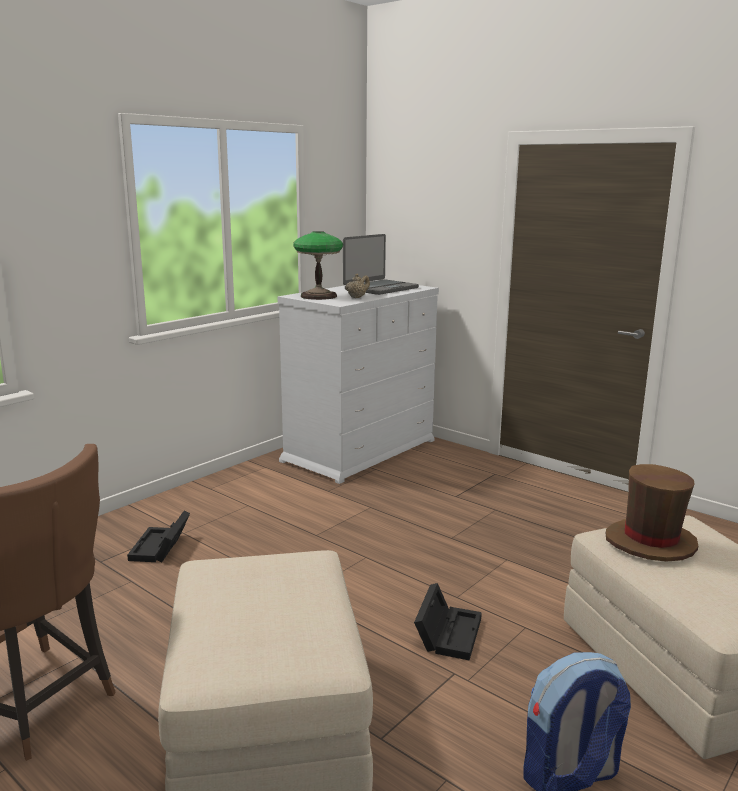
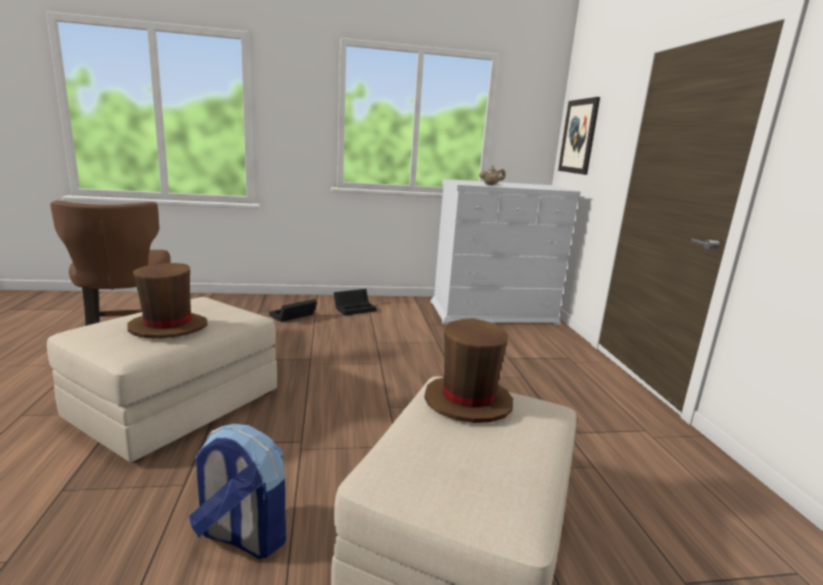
camera: 40 degrees right, 0 degrees up
table lamp [293,231,343,300] -> none
laptop [343,234,419,295] -> none
black storage box [414,583,482,661] -> black storage box moved to [334,289,377,316]
none -> brown hat [127,263,208,339]
none -> picture [558,97,600,175]

